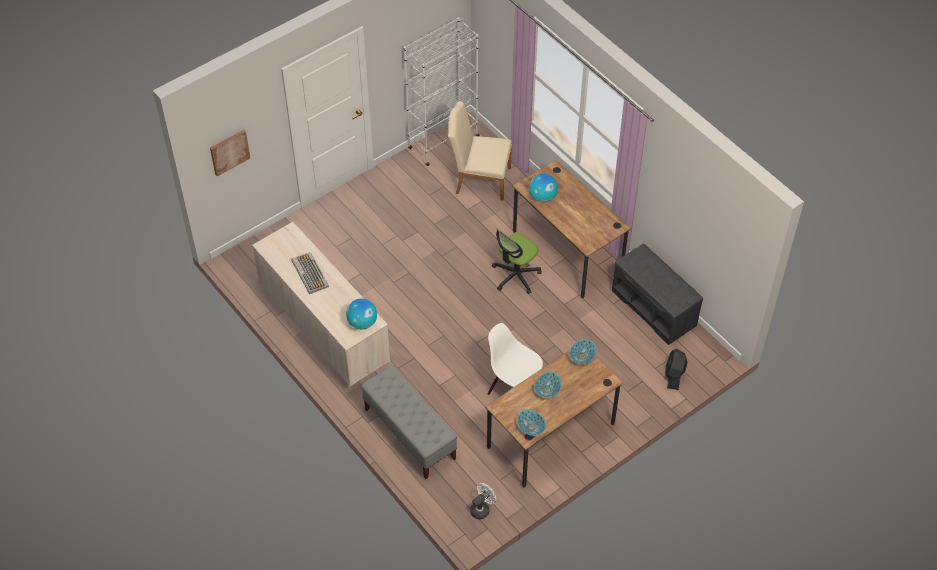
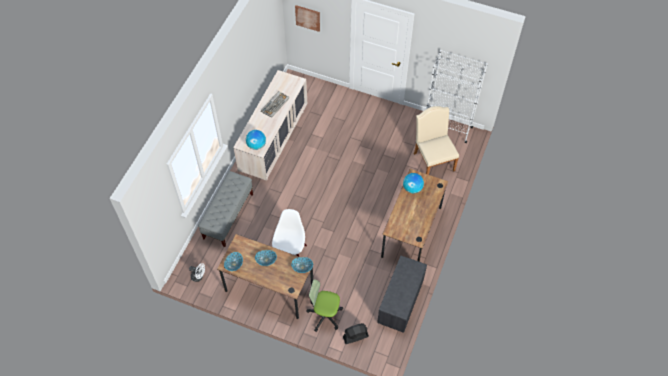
camera: 60 degrees right, 5 degrees up
office chair [492,229,541,294] -> office chair moved to [306,279,343,332]

